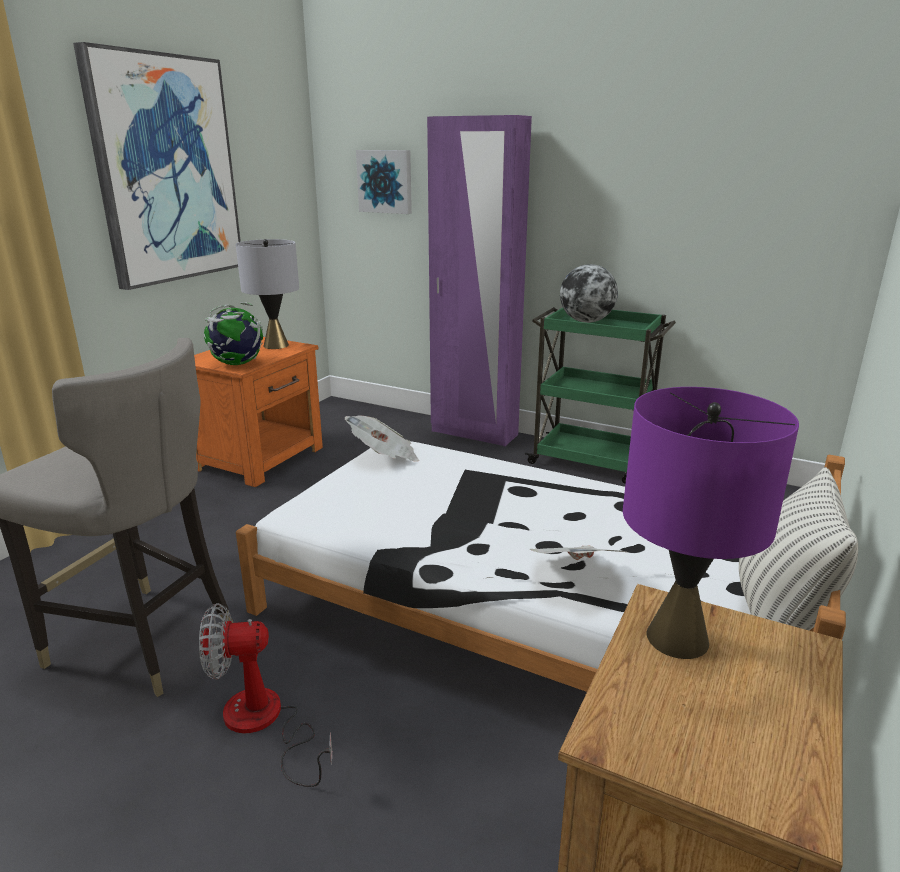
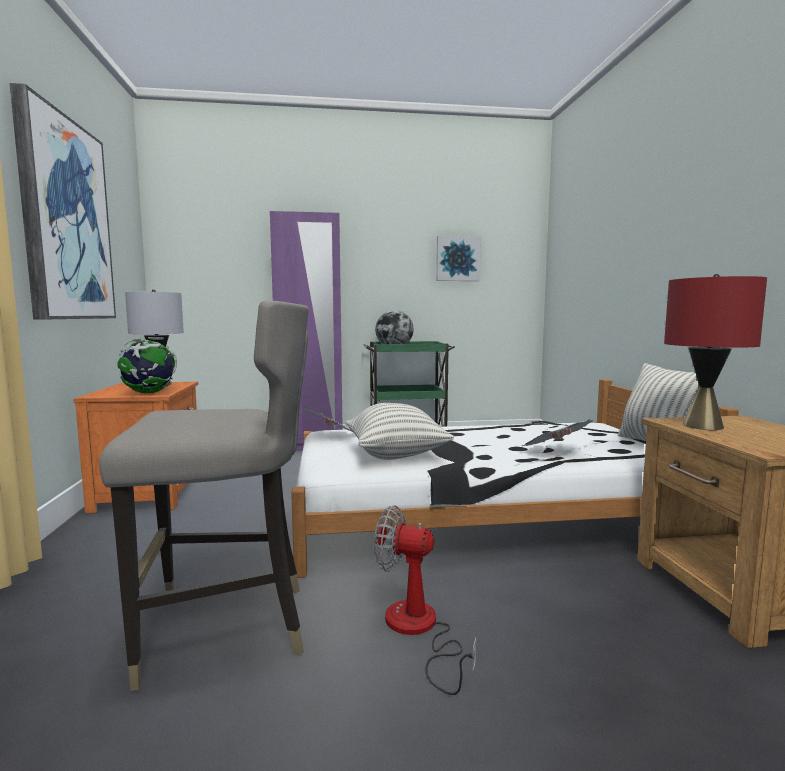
camera: 35 degrees left, 15 degrees down
fan [199,603,332,787] -> fan turned 60 degrees clockwise [374,505,476,695]
picture [356,150,412,214] -> picture moved to [436,236,481,281]
purple table lamp [623,387,799,659] -> red table lamp [664,274,767,430]
none -> pillow [345,403,454,460]

